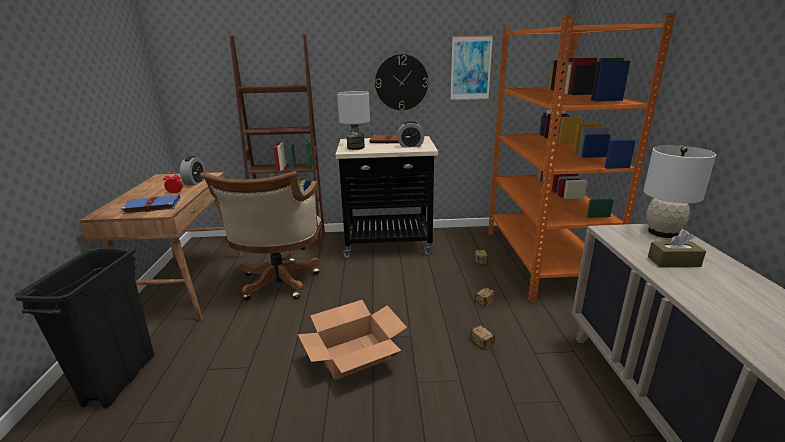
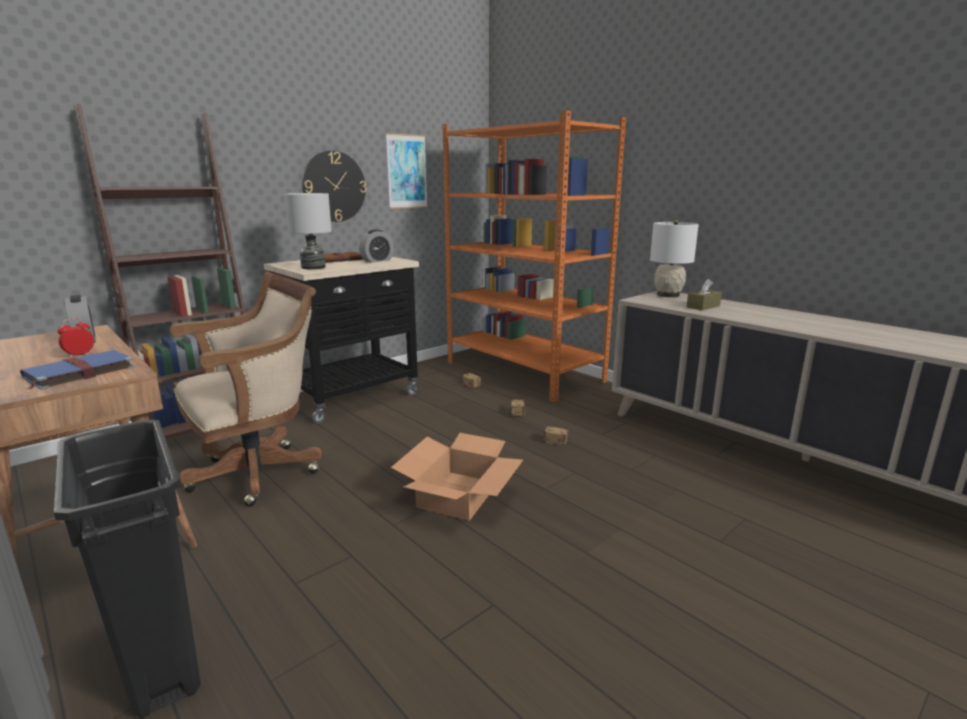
camera: 40 degrees left, 5 degrees down
office chair [200,171,322,300] -> office chair turned 90 degrees counterclockwise [169,272,322,506]

